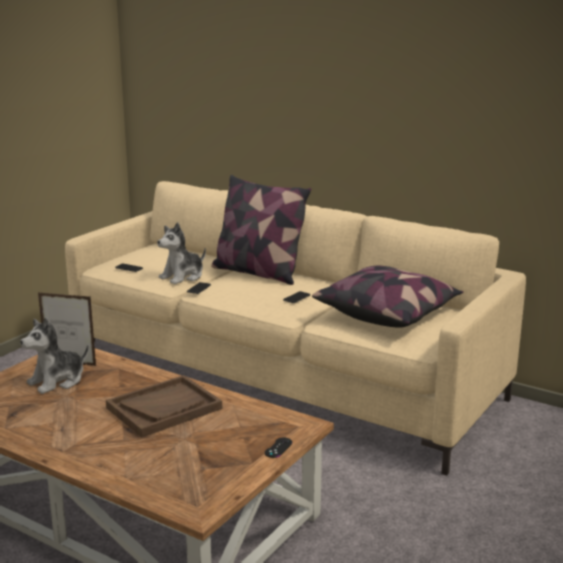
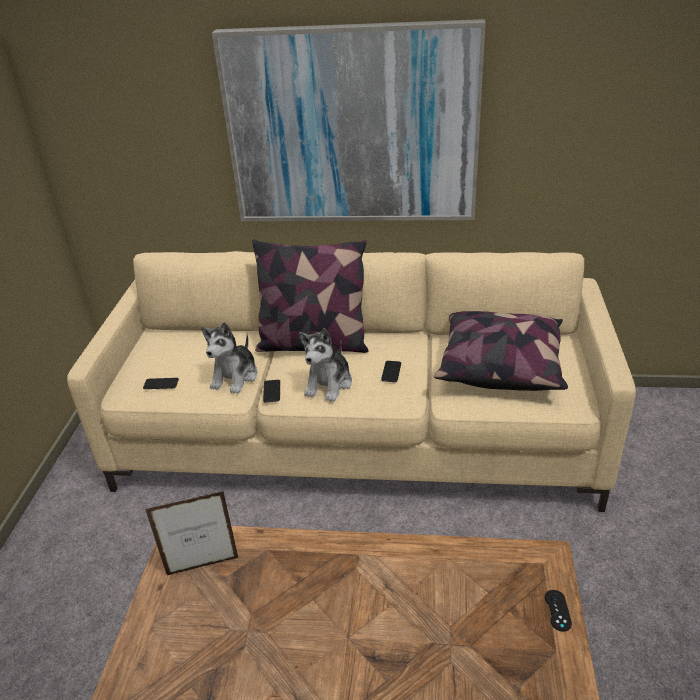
camera: 25 degrees left, 15 degrees up
plush toy [20,317,89,394] -> plush toy moved to [299,328,352,402]
brown tray [106,375,222,437] -> none
none -> picture [212,19,485,221]

